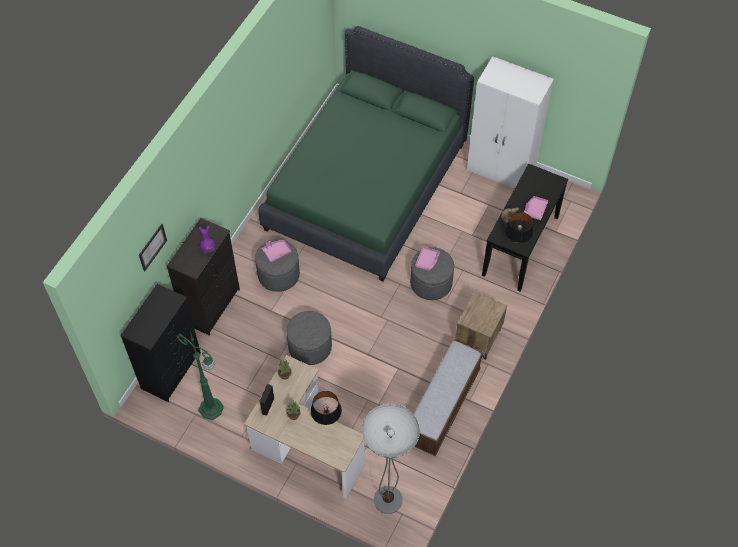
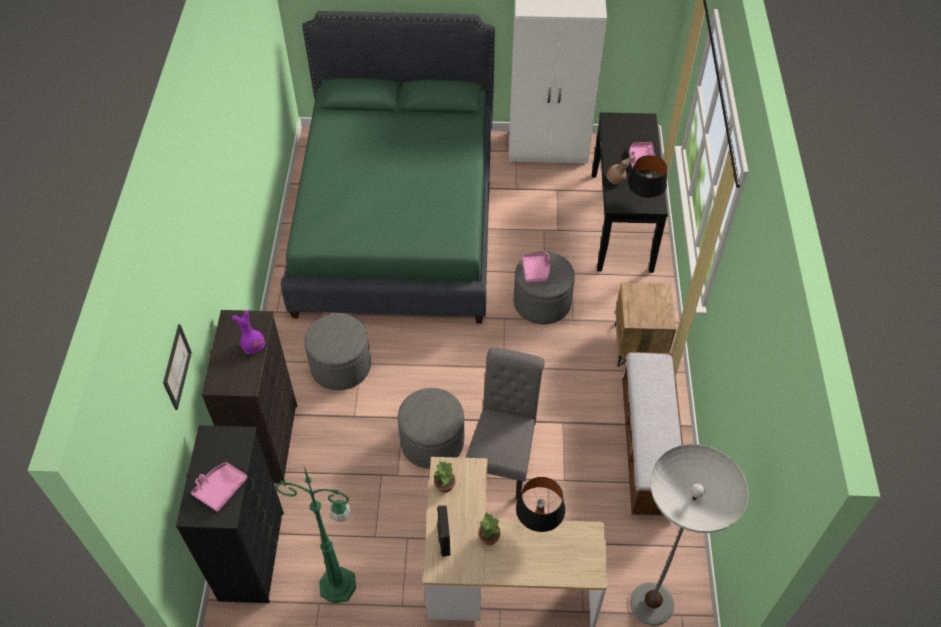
camera: 25 degrees left, 5 degrees down
pink tray [262,240,292,262] -> pink tray moved to [191,462,248,512]
none -> grey chair [465,348,545,500]

